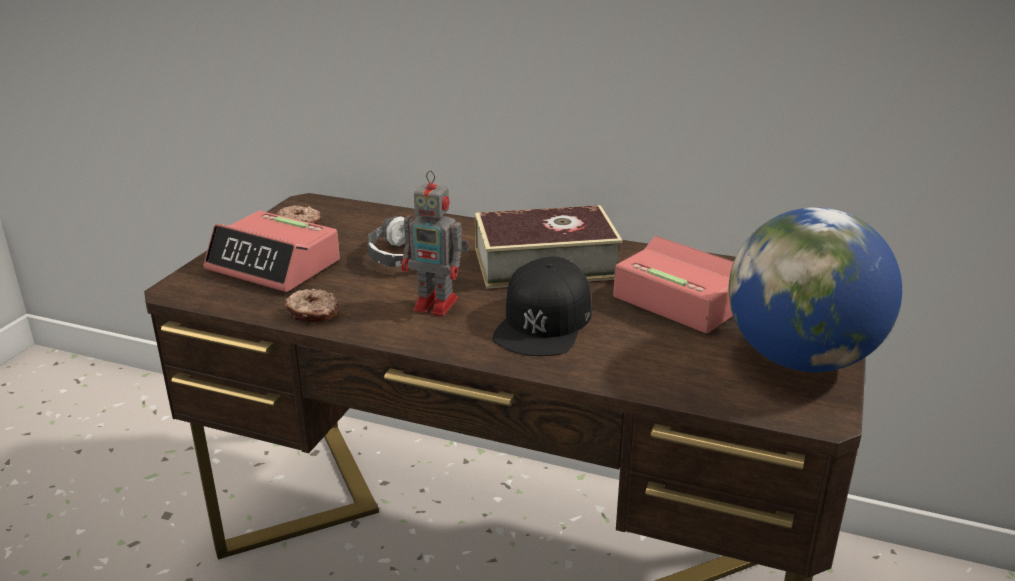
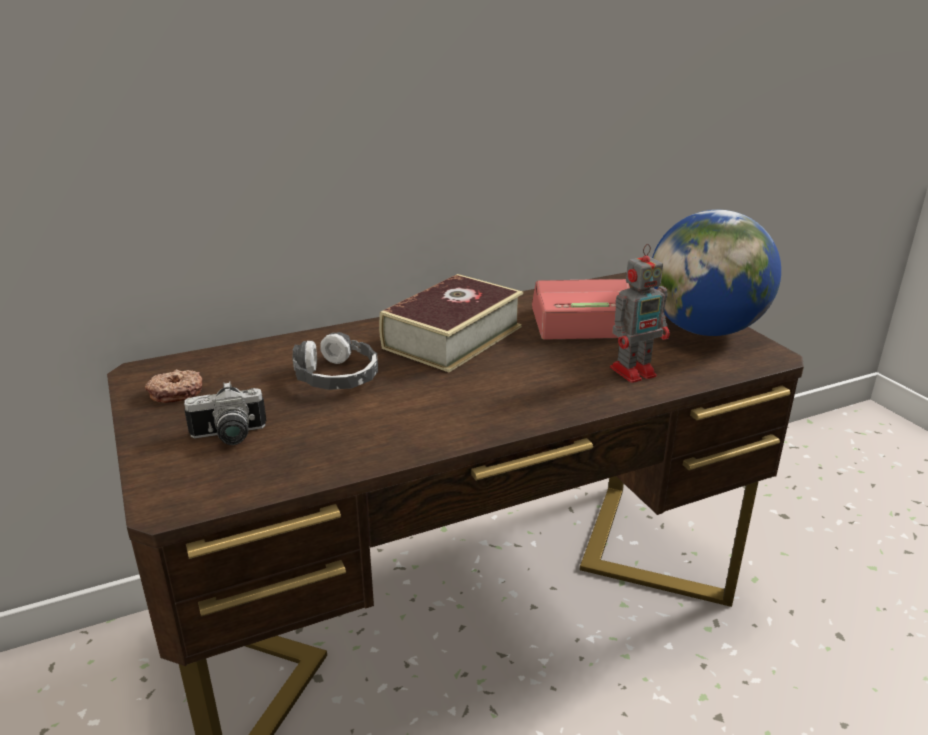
camera: 45 degrees left, 0 degrees up
alarm clock [204,211,340,292] -> camera [184,382,267,445]
donut [285,288,339,322] -> none
toy robot [401,170,469,316] -> toy robot moved to [610,244,670,383]
black cap [493,256,591,356] -> none

